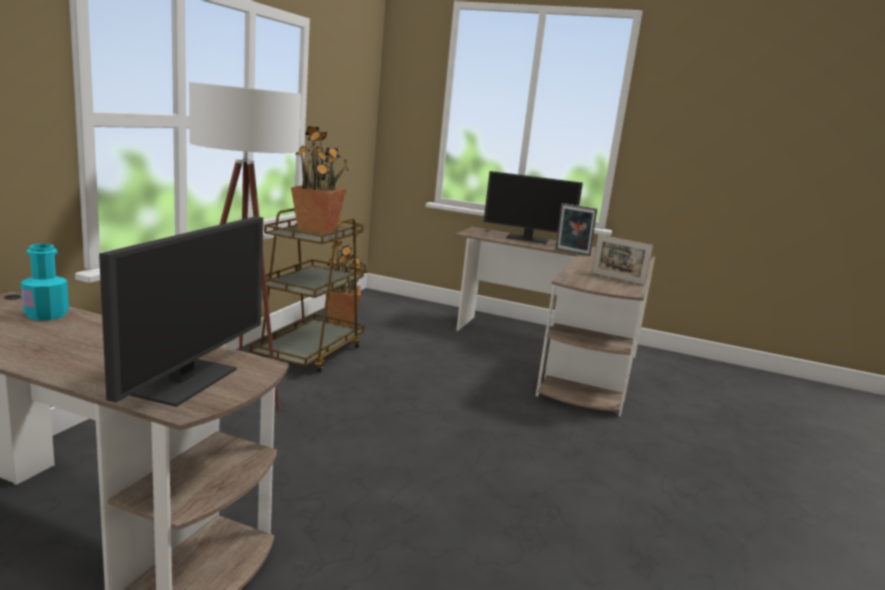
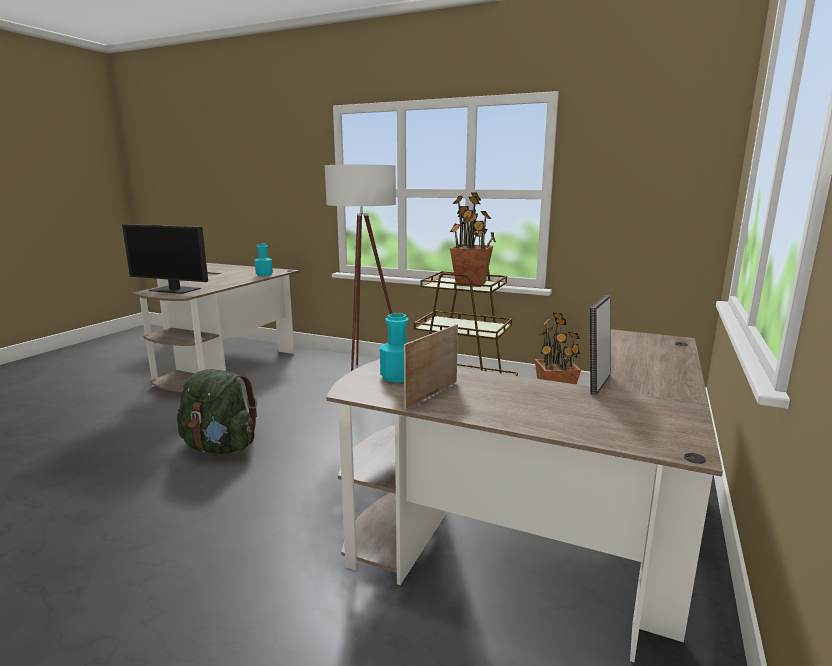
camera: 95 degrees right, 0 degrees up
monitor [484,171,583,244] -> none
none -> green backpack [177,369,257,454]
none -> turquoise bottle [380,313,408,383]

